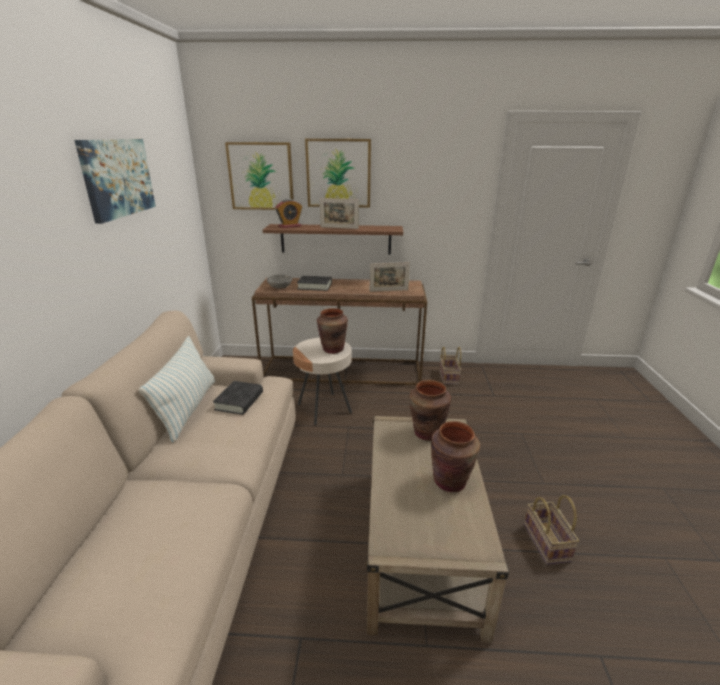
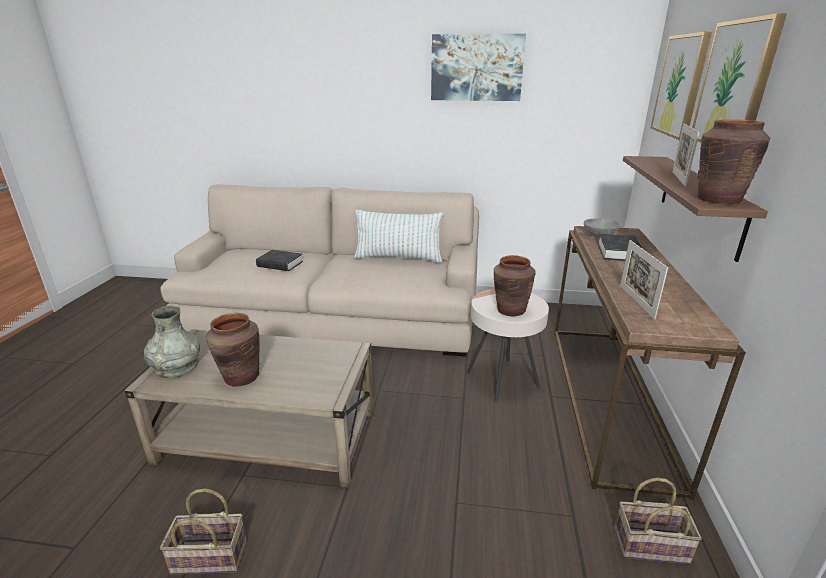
camera: 95 degrees right, 0 degrees up
black book [213,381,263,415] -> black book moved to [256,250,303,271]
alarm clock [275,199,302,228] -> none
brown vase [410,380,451,441] -> brown vase moved to [697,119,770,204]
none -> grey vase [144,306,200,378]

